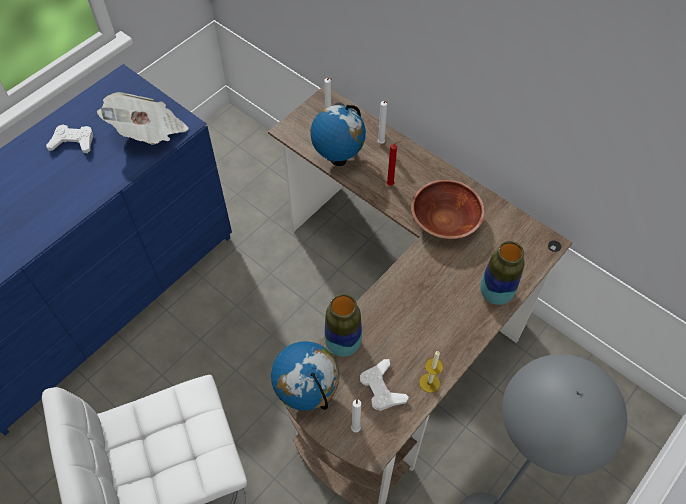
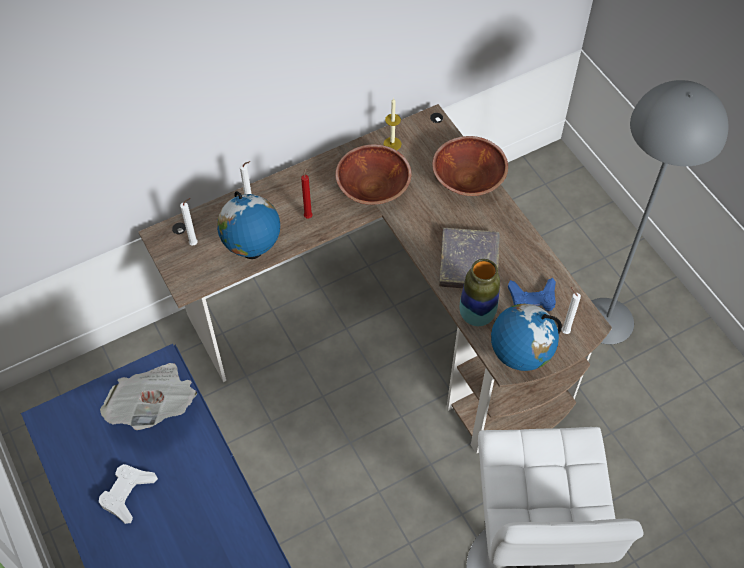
camera: 70 degrees left, 0 degrees up
white game controller [360,359,409,411] -> blue game controller [508,278,556,311]
candle [420,351,443,393] -> candle moved to [383,98,401,150]
vase [480,241,525,305] -> brown bowl [432,136,508,196]
none -> grey book [439,228,500,288]

